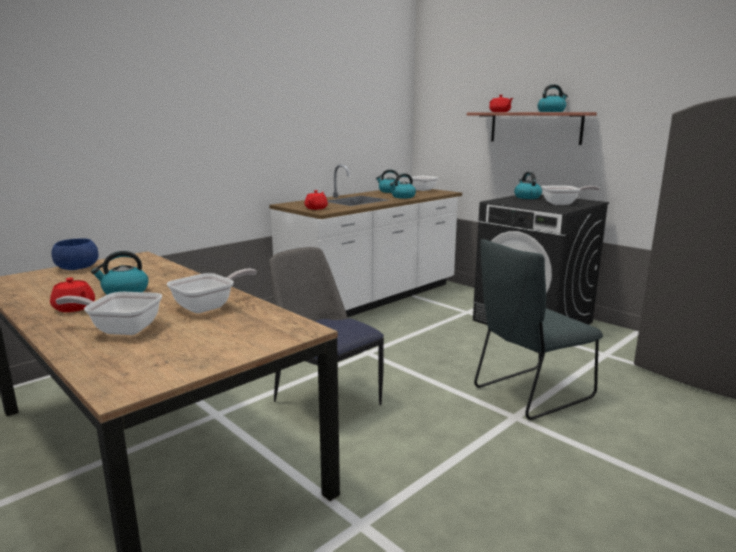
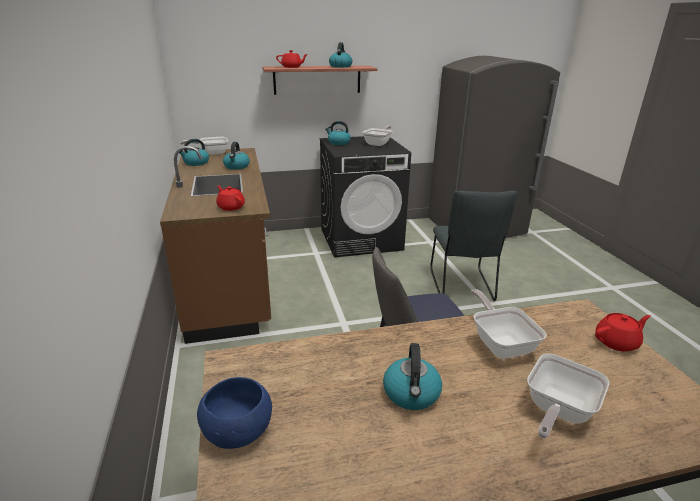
camera: 60 degrees left, 10 degrees up
red teapot [50,278,95,312] -> red teapot moved to [595,313,651,352]
white counter [269,164,462,317] -> brown counter [160,146,271,344]

